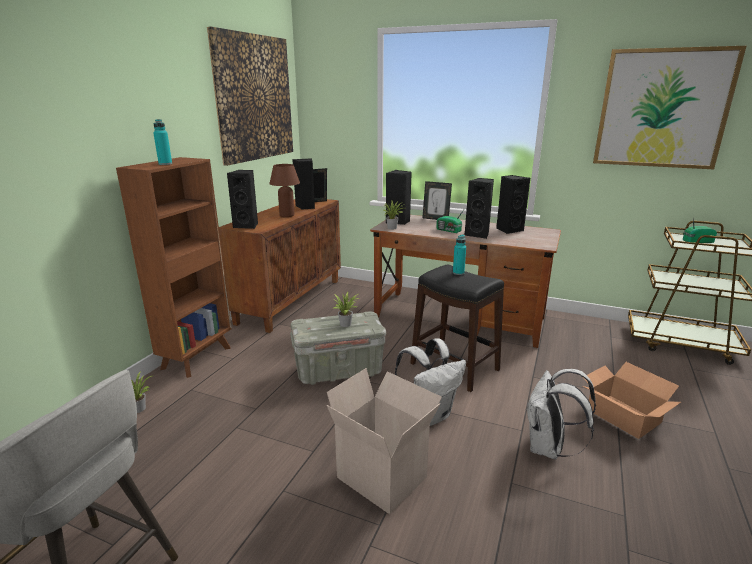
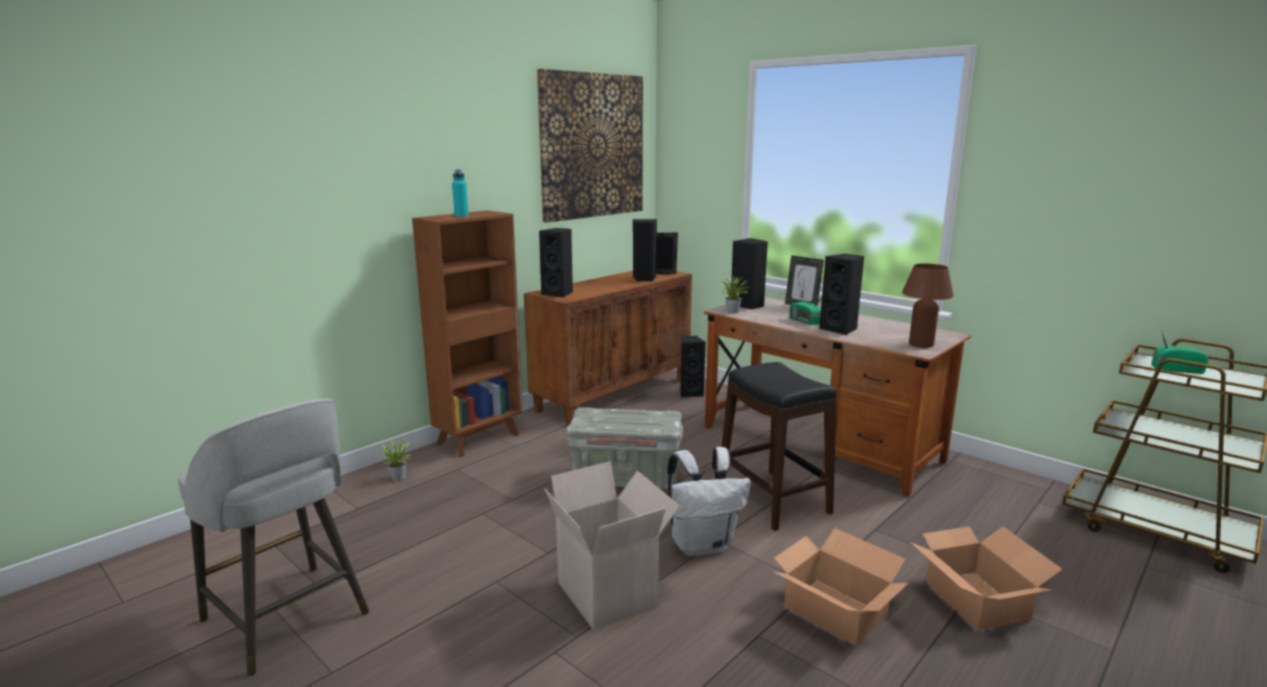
camera: 20 degrees right, 5 degrees down
brown table lamp [269,164,300,217] -> brown table lamp moved to [902,263,954,348]
potted plant [334,292,359,327] -> none
turquoise bottle [453,234,466,275] -> none
black speaker [496,175,530,234] -> black speaker moved to [680,336,706,397]
white backpack [526,369,596,459] -> cardboard box [772,528,908,646]
picture [593,46,746,169] -> none

